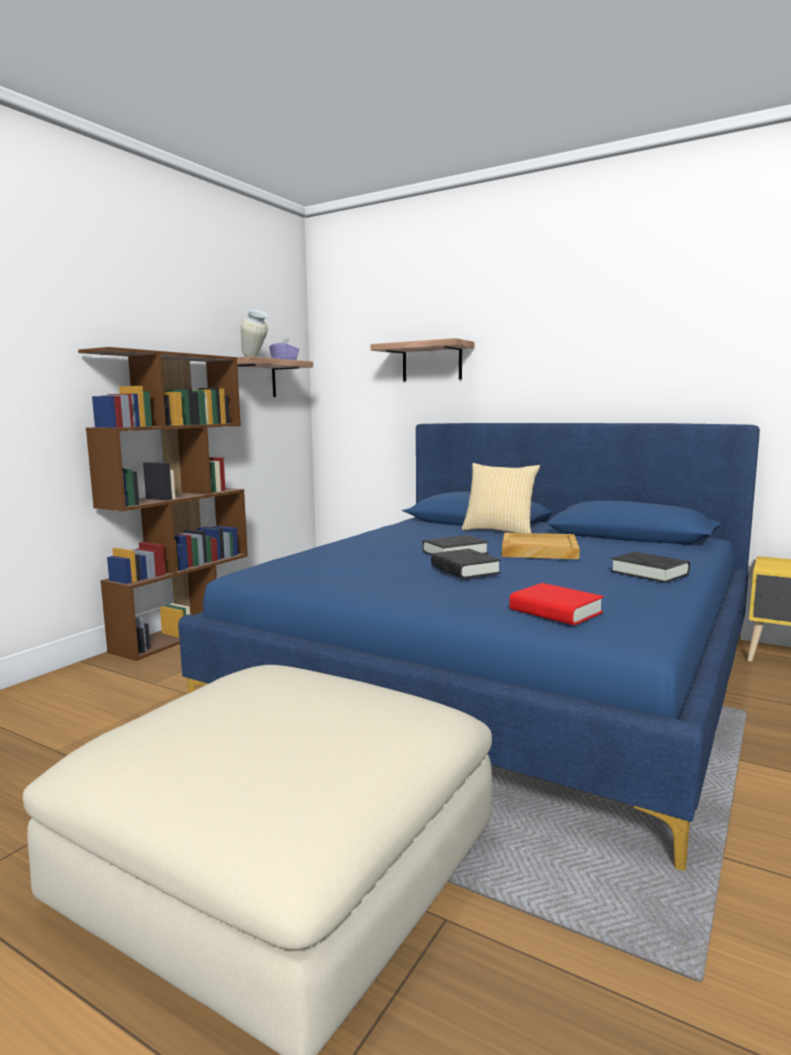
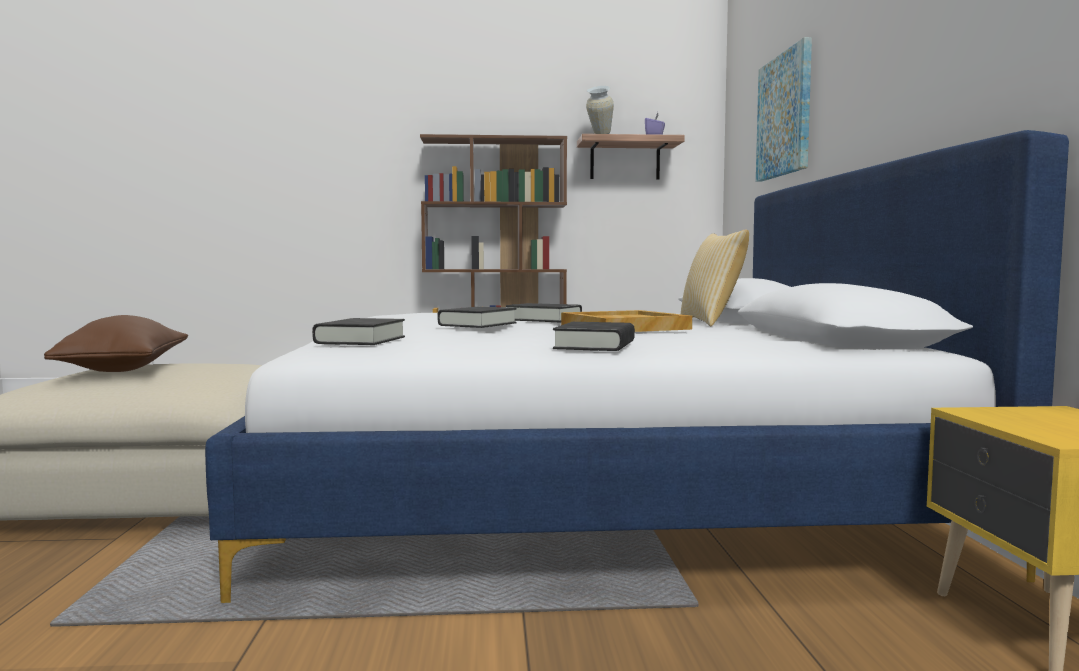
camera: 55 degrees right, 5 degrees down
blue bed [178,423,760,871] -> white bed [205,130,1069,603]
shelf [370,338,474,382] -> picture [756,37,812,182]
red book [509,583,604,625] -> black book [312,318,405,345]
none -> brown pillow [44,315,188,372]

